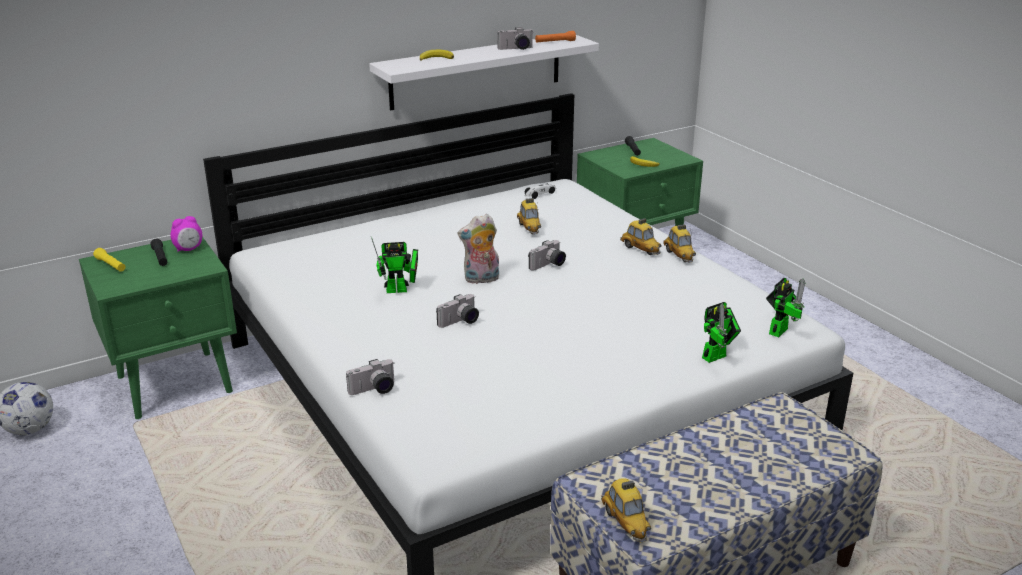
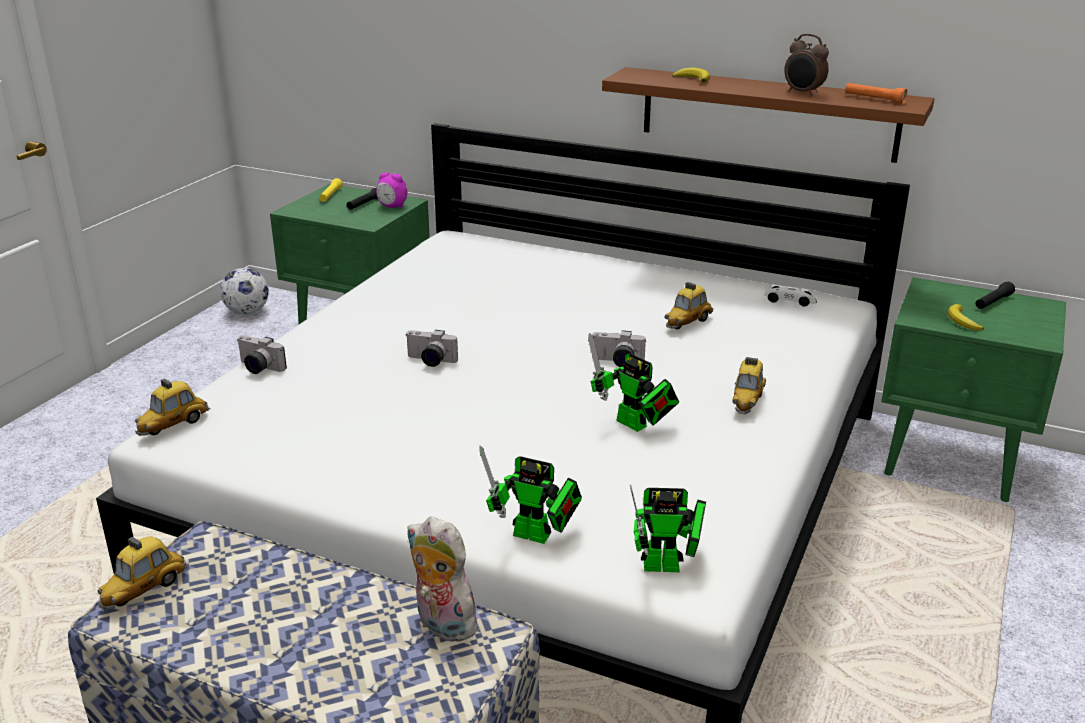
camera: 55 degrees right, 0 degrees up
white shelf [369,35,599,110] -> brown shelf [602,67,934,163]
toy robot [371,237,418,293] -> toy robot moved to [588,333,679,432]
plush toy [457,214,499,284] -> plush toy moved to [407,516,479,642]
camera [497,27,534,50] -> alarm clock [784,34,829,96]
toy car [663,224,696,263] -> toy car moved to [135,379,211,436]

